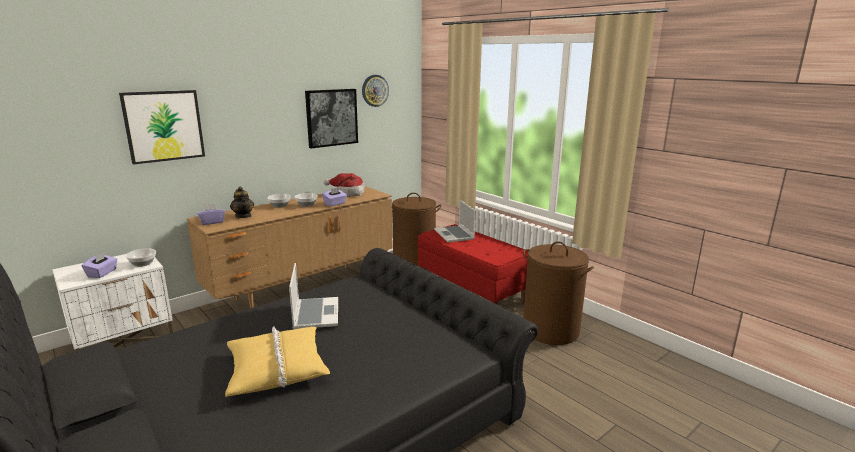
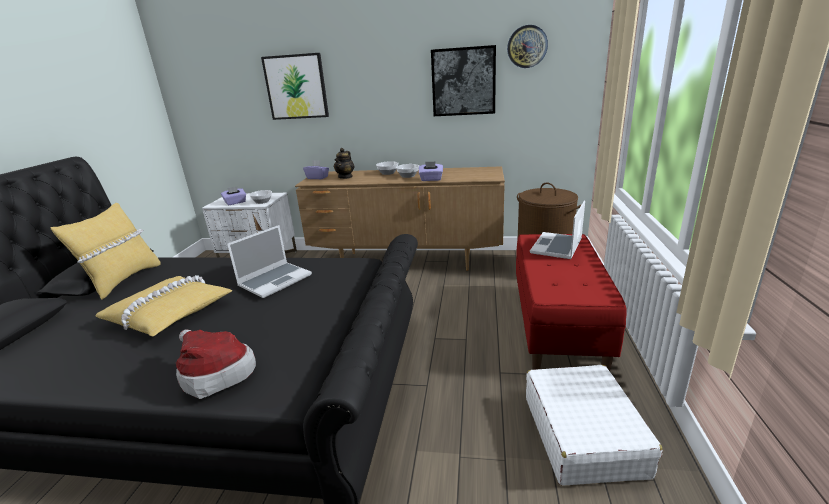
camera: 50 degrees right, 5 degrees up
hat [324,173,365,197] -> hat moved to [176,329,256,399]
brown laundry basket [523,241,594,345] -> white suitcase [526,365,663,486]
none -> yellow pillow [50,203,161,299]

